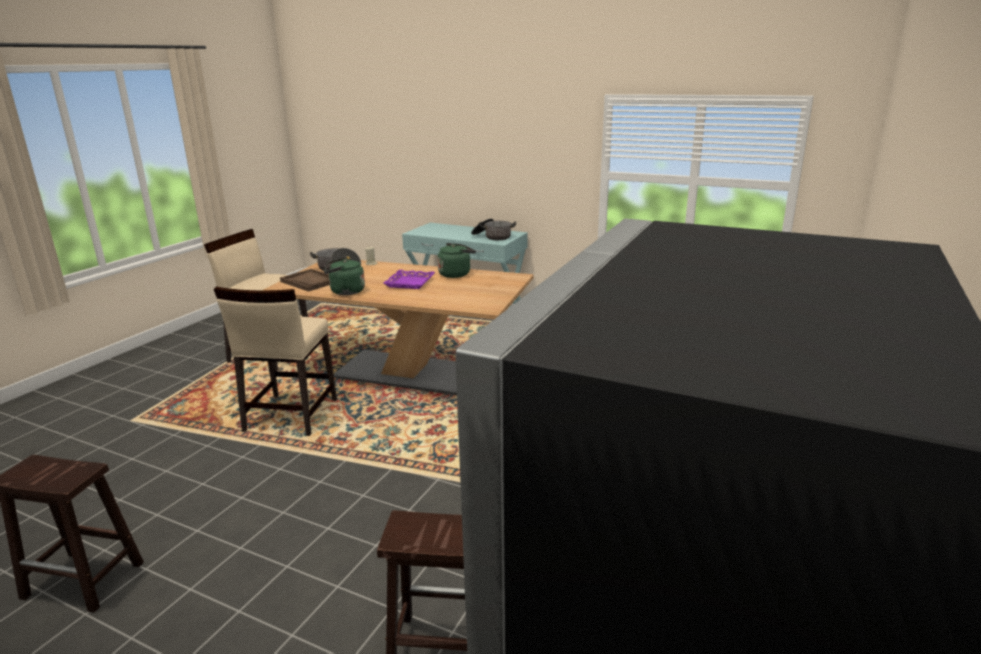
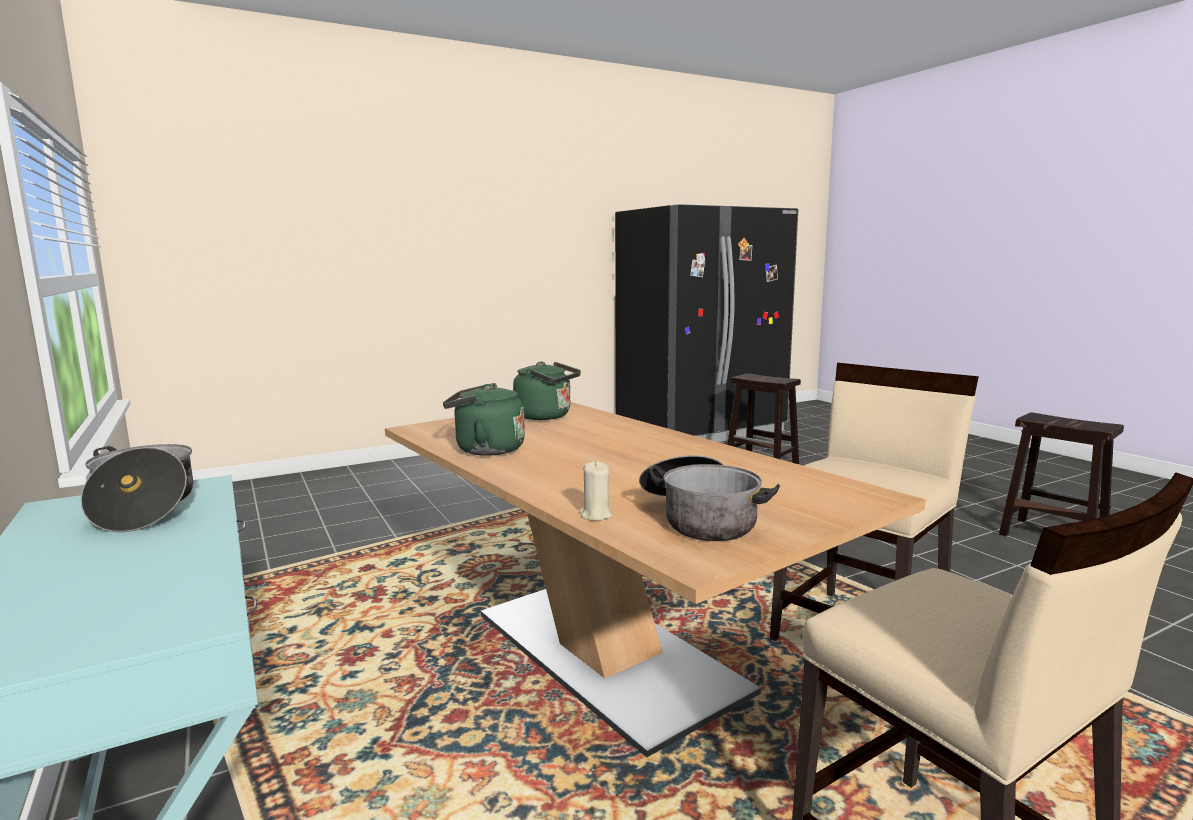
camera: 145 degrees left, 10 degrees down
brown tray [280,269,330,292] -> none
green kettle [324,257,365,295] -> green kettle moved to [513,362,581,420]
purple tray [383,270,435,289] -> none

